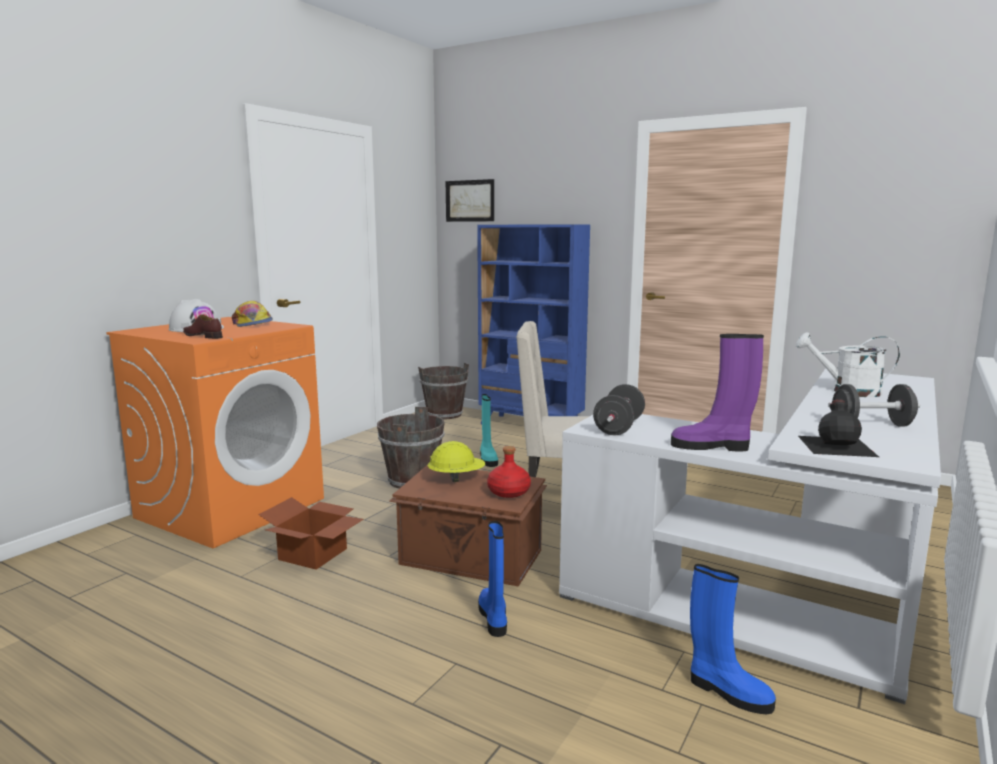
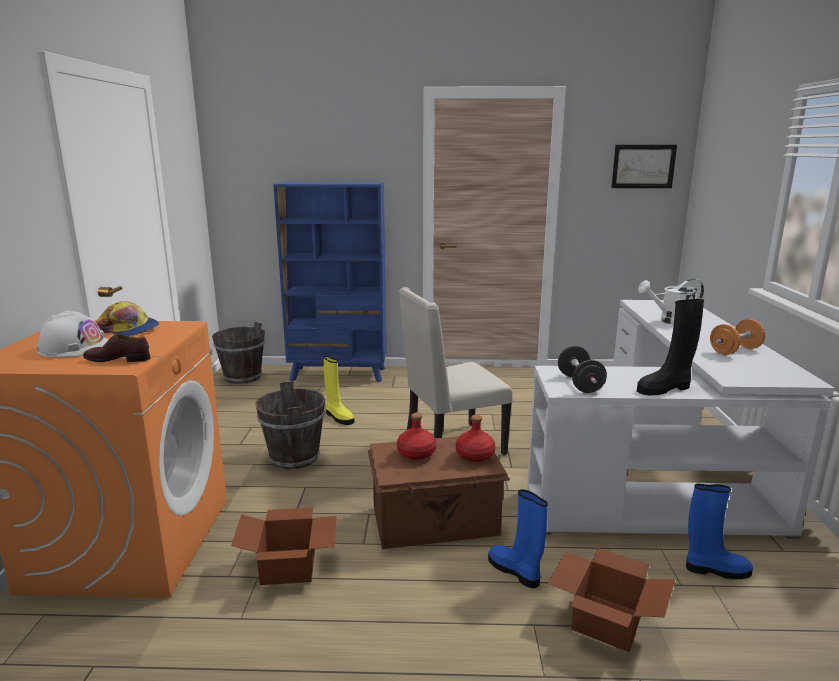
camera: 30 degrees left, 5 degrees up
yellow hard hat [428,441,485,482] -> red bottle [397,413,436,460]
picture [446,179,494,222] -> picture moved to [611,145,677,188]
turquoise boot [480,394,498,467] -> yellow boot [323,356,354,425]
purple boot [671,334,764,452] -> black boot [637,299,704,395]
black bottle [798,400,879,457] -> none
black dumbbell [828,384,920,426] -> orange dumbbell [710,319,765,355]
none -> cardboard box [548,548,675,652]

